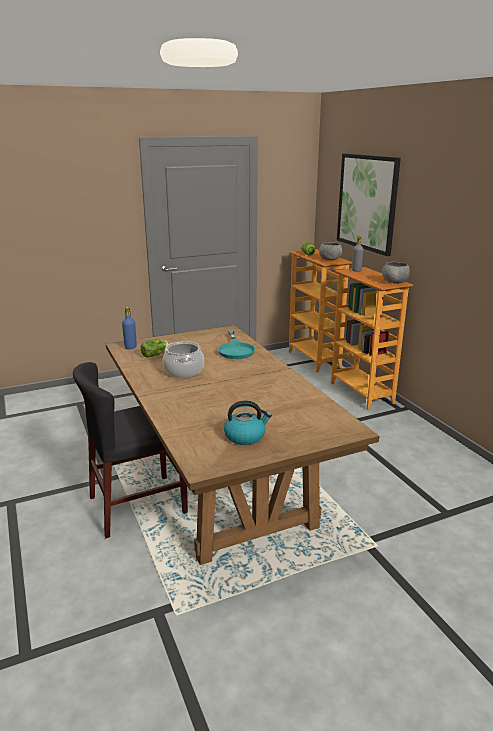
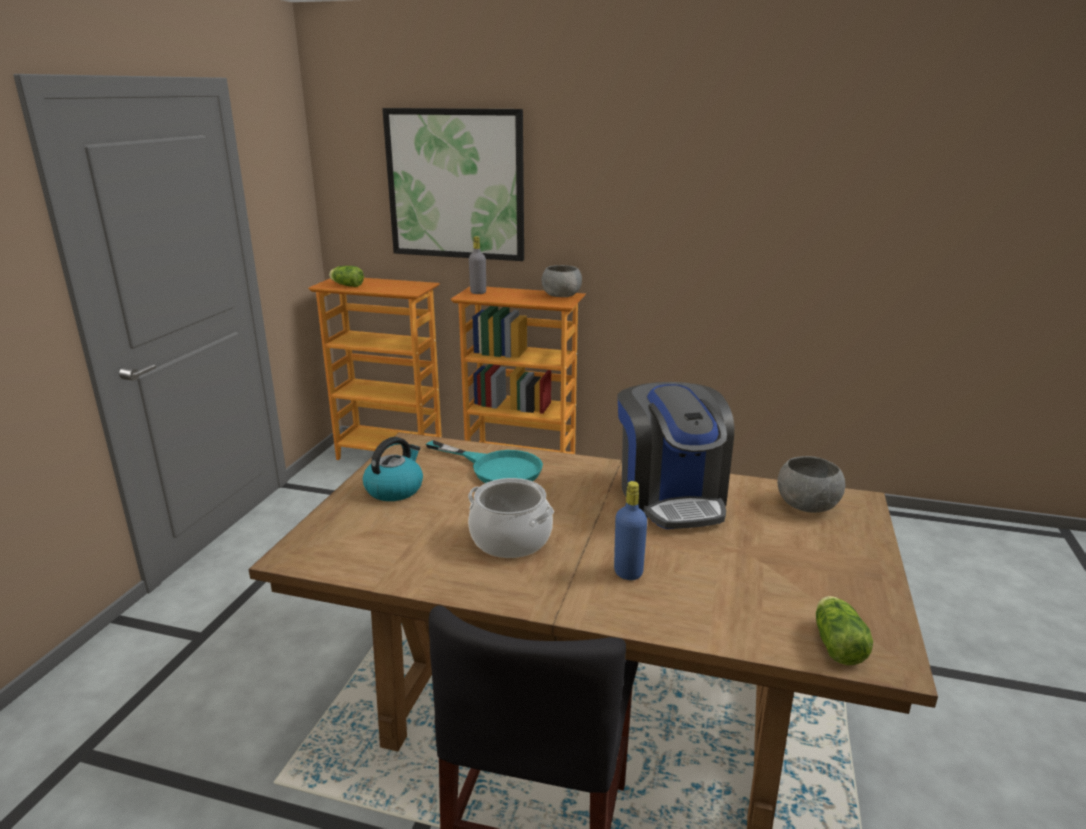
camera: 50 degrees left, 0 degrees up
blue bottle [122,306,137,349] -> blue bottle moved to [614,481,647,580]
lettuce [140,339,169,358] -> lettuce moved to [816,596,873,665]
kettle [224,401,272,445] -> kettle moved to [363,437,423,501]
grey bowl [319,242,342,260] -> grey bowl moved to [777,456,845,513]
none -> coffee machine [617,382,734,529]

